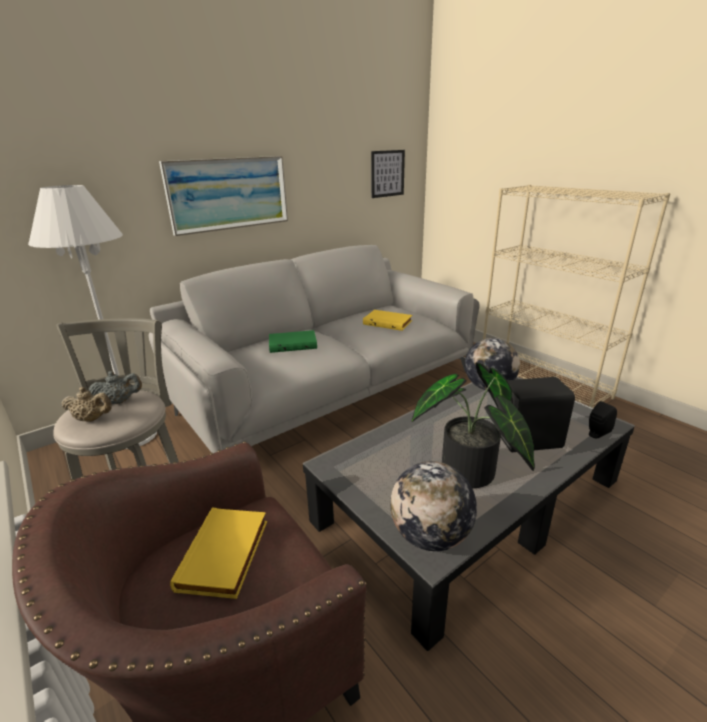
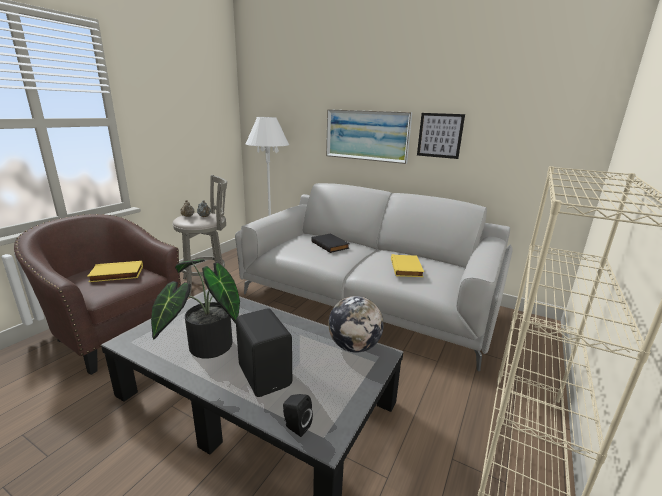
camera: 65 degrees right, 5 degrees down
green book [269,330,317,353] -> black book [311,233,350,253]
picture [371,150,405,198] -> picture moved to [417,113,465,159]
globe [390,461,477,551] -> none

